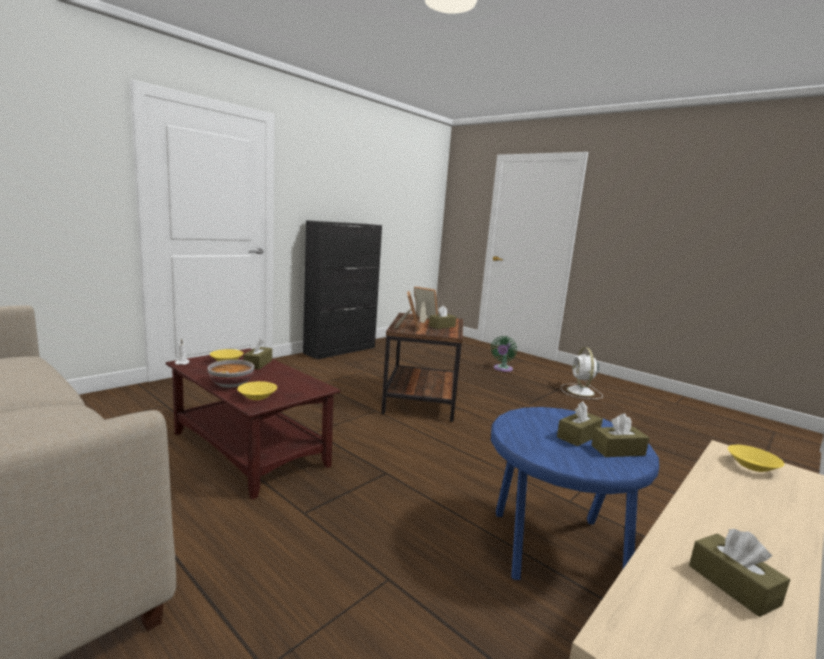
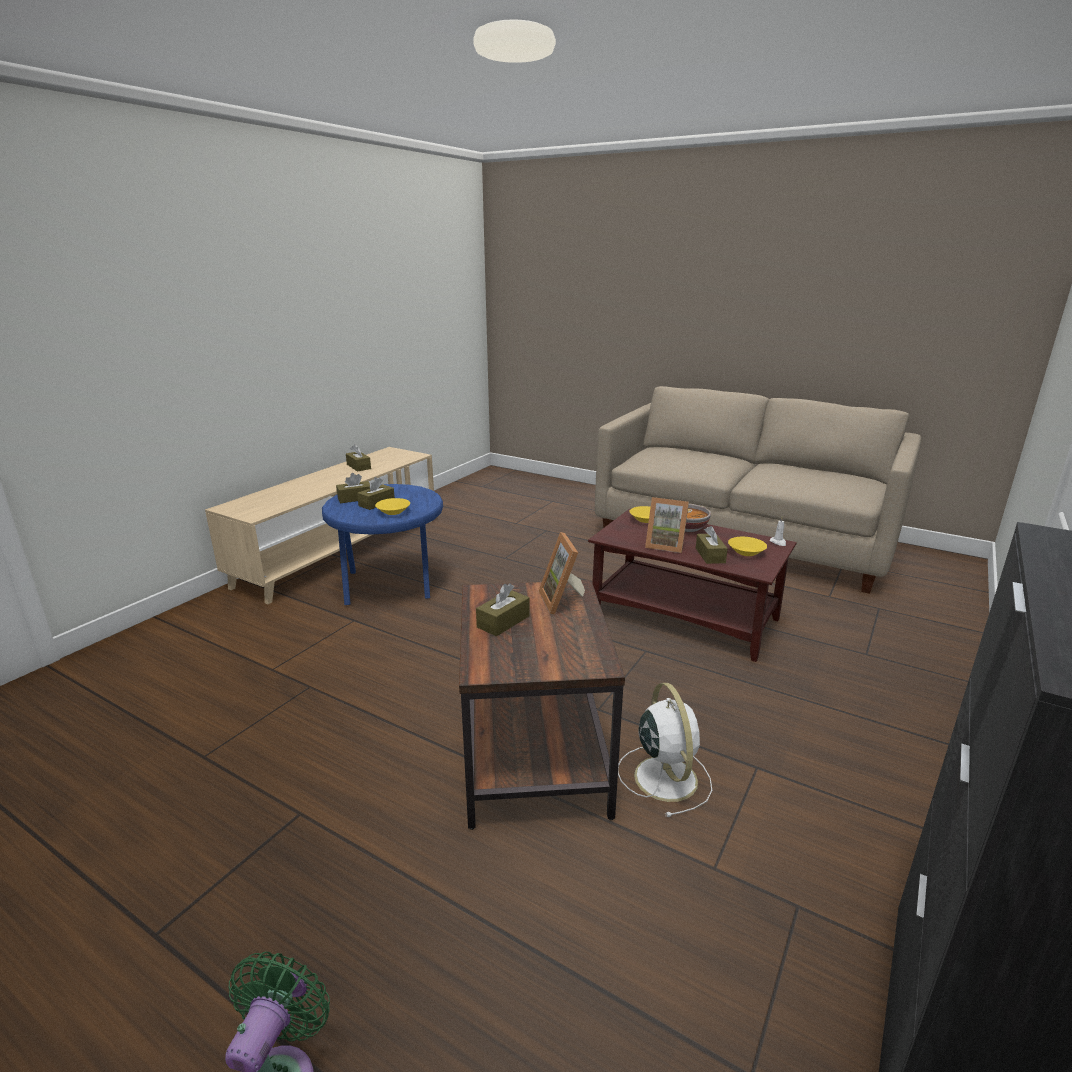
camera: 170 degrees right, 10 degrees up
picture frame [414,286,438,323] -> picture frame moved to [645,497,689,553]
white fan [561,347,603,399] -> white fan moved to [618,683,712,817]
yellow bowl [728,445,784,472] -> yellow bowl moved to [375,498,410,515]

